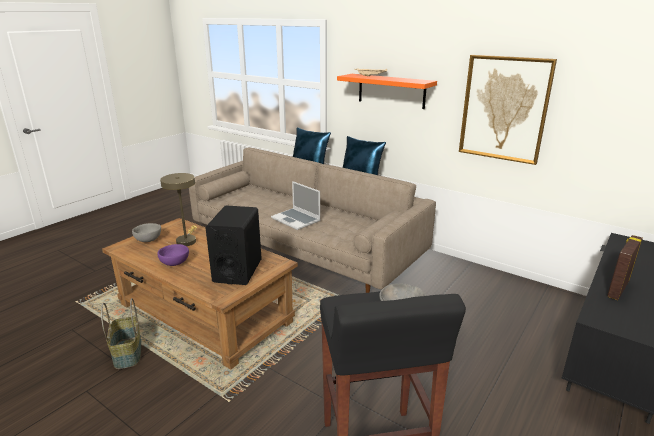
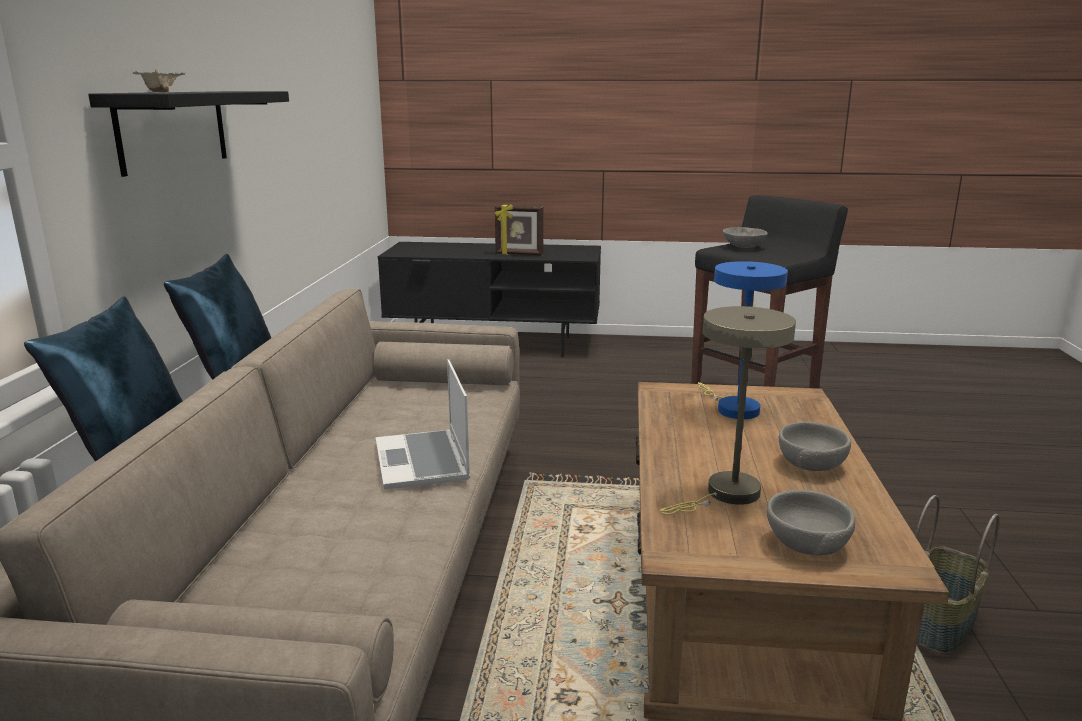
camera: 120 degrees left, 5 degrees down
purple bowl [157,244,189,266] -> grey bowl [779,422,851,471]
black speaker [206,205,262,285] -> blue table lamp [698,261,788,419]
laptop [271,181,320,230] -> laptop turned 150 degrees clockwise [375,359,470,490]
orange shelf [337,74,437,109] -> black shelf [88,91,289,177]
picture [459,55,557,165] -> none

